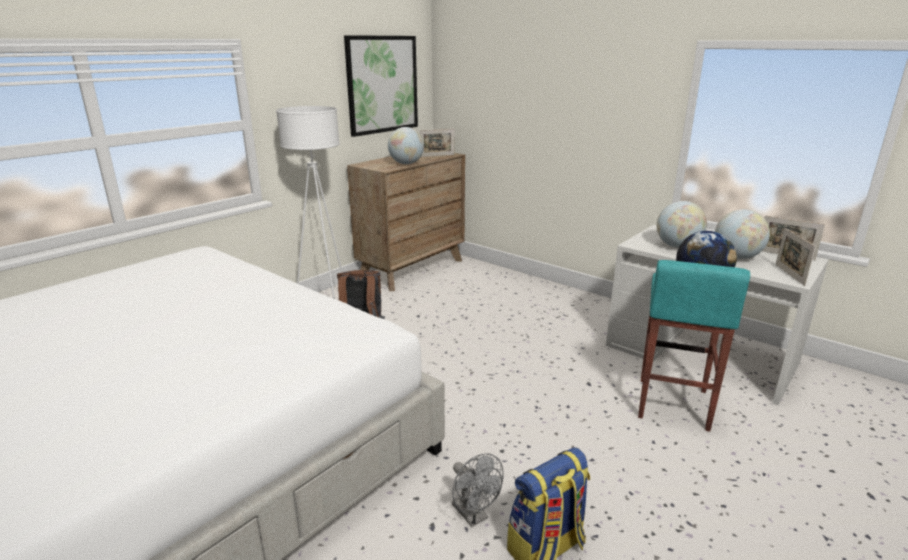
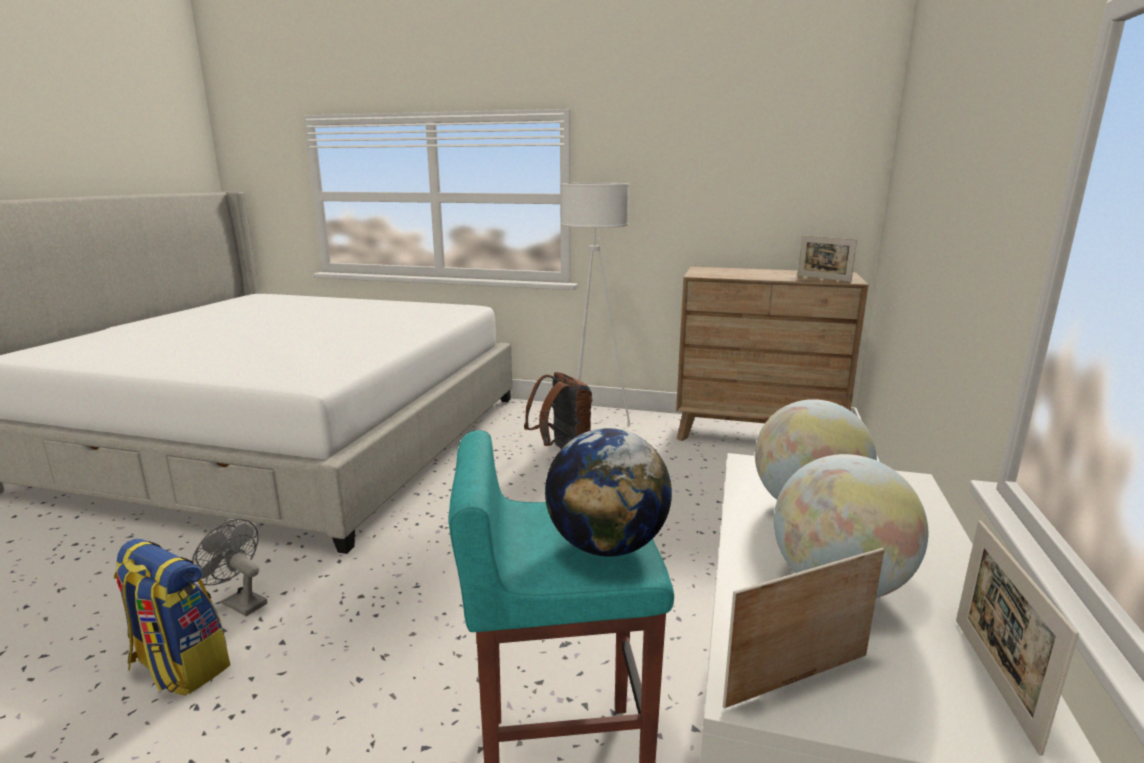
camera: 65 degrees right, 5 degrees down
picture [344,35,418,137] -> none
globe [388,127,424,164] -> none
grey fan [452,453,504,527] -> grey fan turned 90 degrees clockwise [192,519,267,616]

